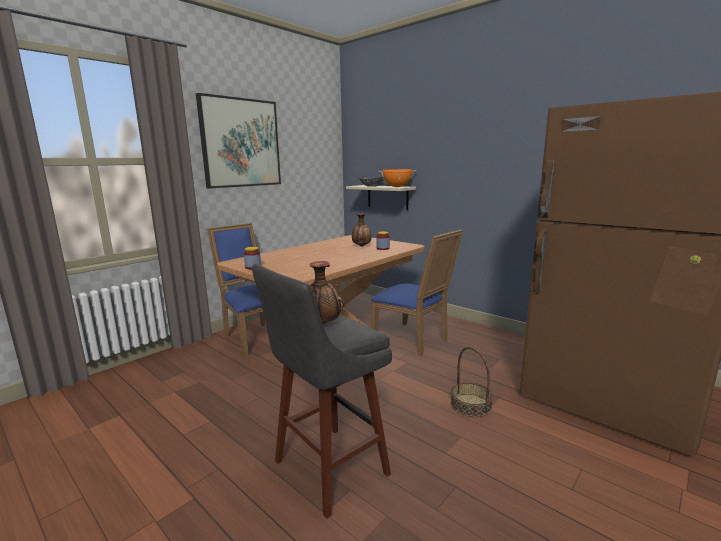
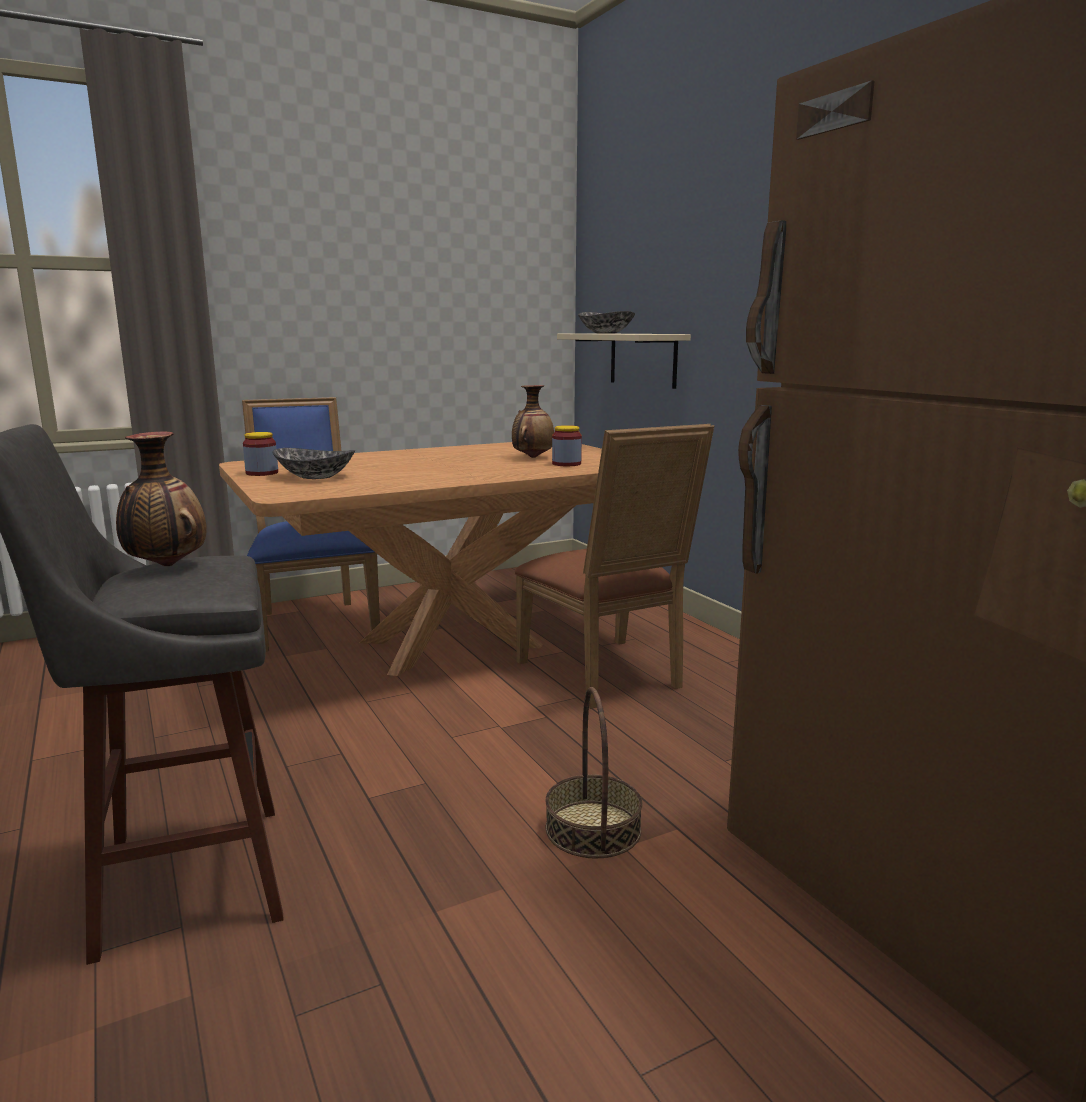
camera: 20 degrees right, 0 degrees up
picture [196,93,281,189] -> none
blue chair [371,229,463,356] -> brown chair [515,424,714,709]
orange cooking pot [379,169,416,187] -> none
none -> bowl [272,448,355,479]

